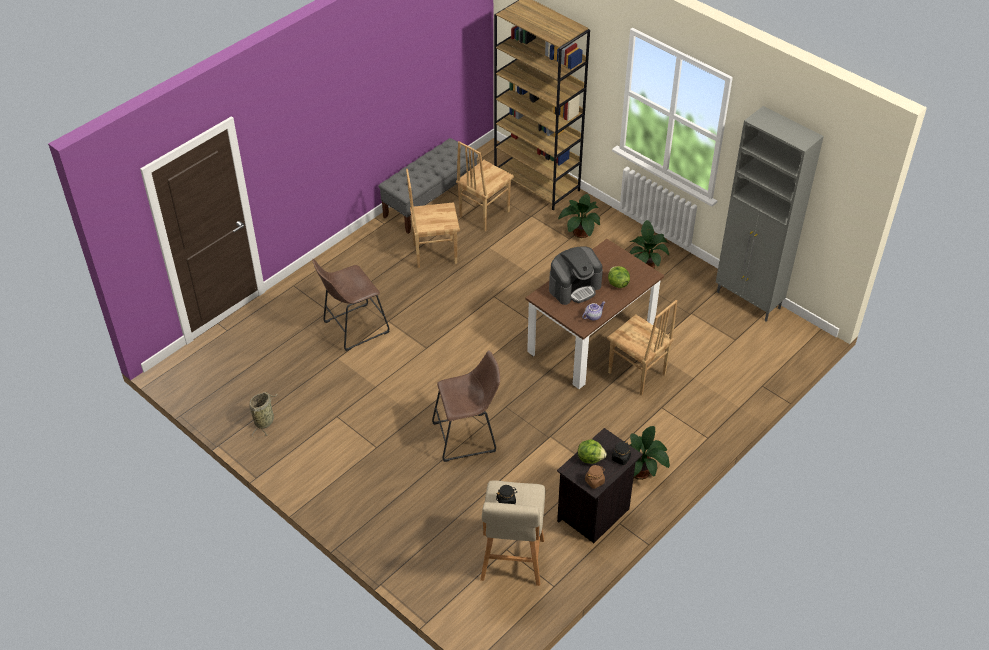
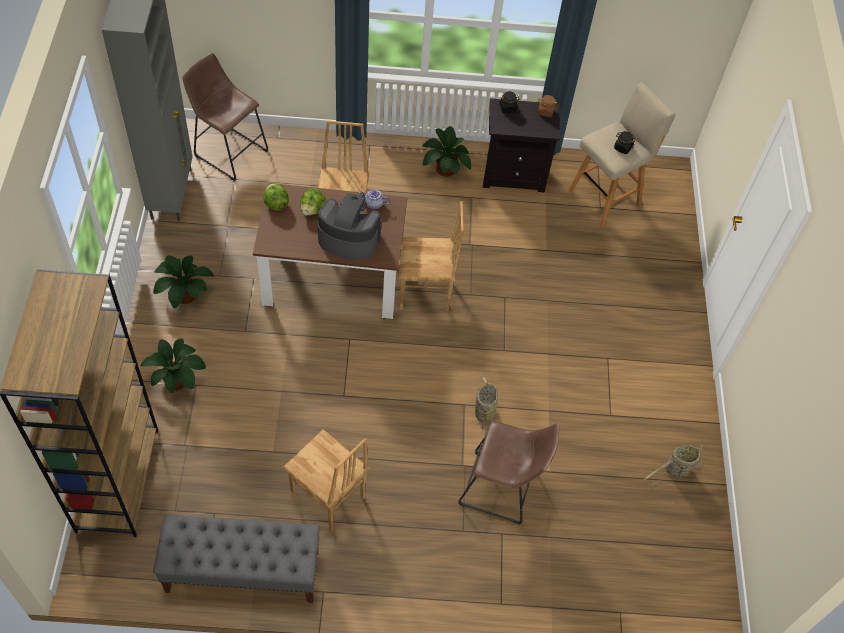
camera: 135 degrees left, 10 degrees up
brown stool [432,350,500,462] -> brown stool moved to [182,53,268,181]
brown chair [456,141,514,231] -> brown chair moved to [398,201,464,311]
lettuce [578,439,607,464] -> lettuce moved to [263,184,289,210]
none -> basket [475,376,498,436]

